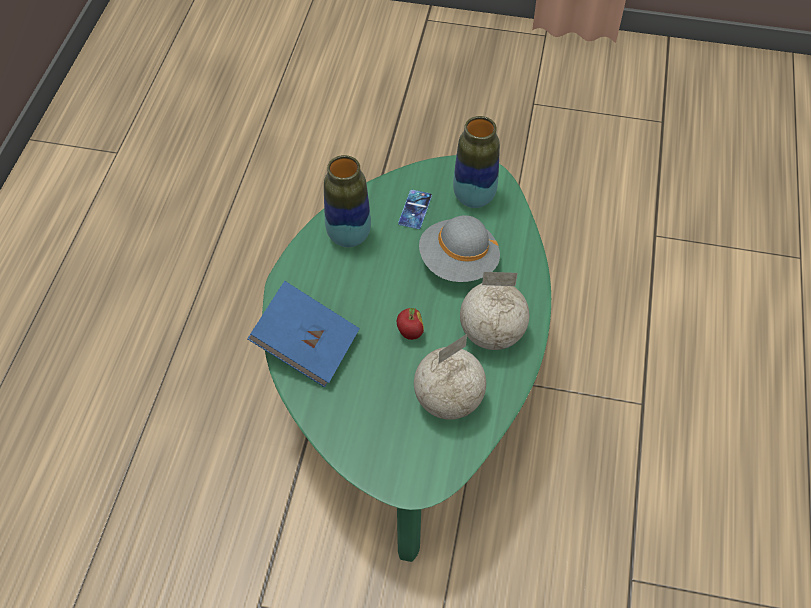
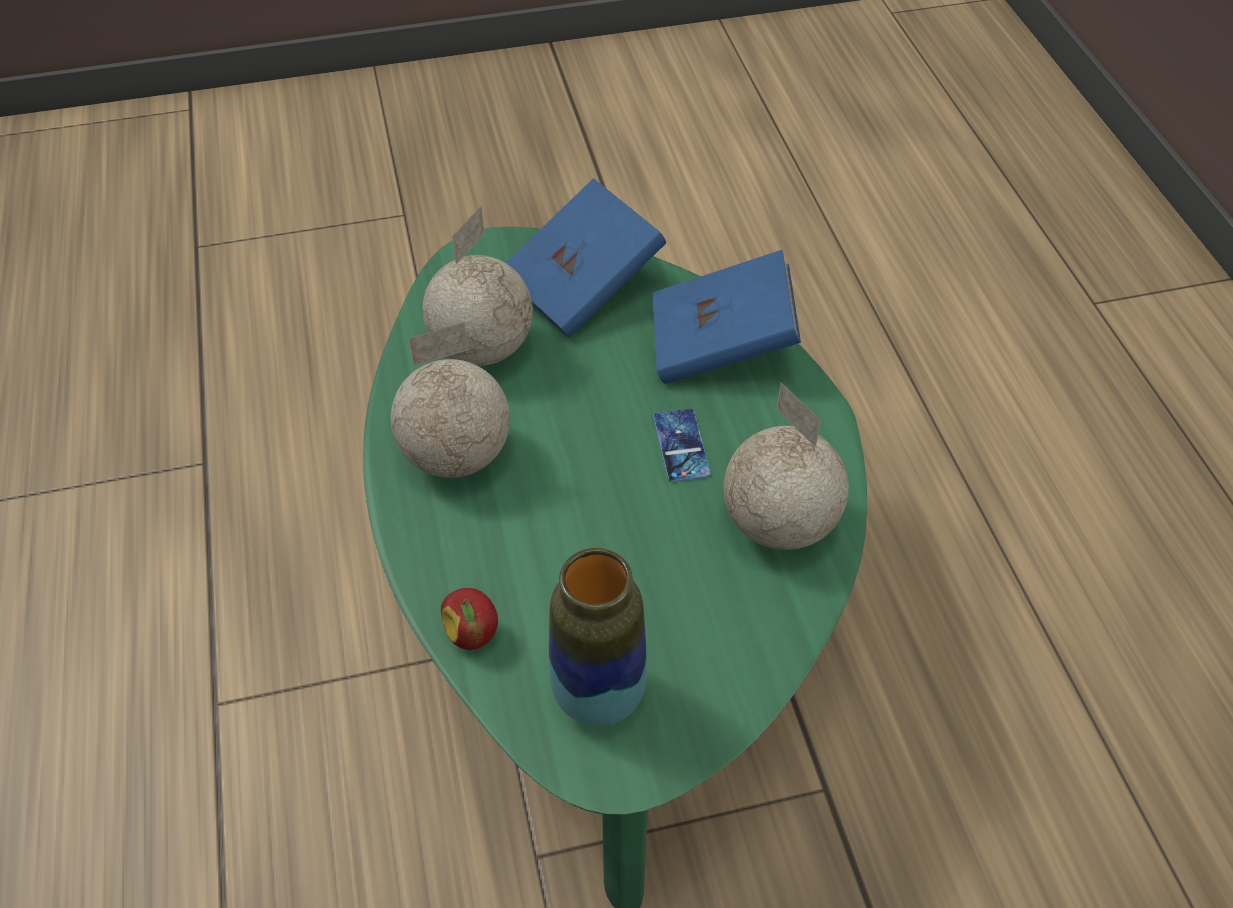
camera: 155 degrees right, 5 degrees down
vase [324,155,371,247] -> globe [724,382,849,550]
apple [397,308,424,340] -> apple moved to [441,588,498,650]
phone [398,190,432,229] -> phone moved to [653,408,711,482]
grey hat [419,215,500,282] -> none
none -> blue book [506,178,666,338]

